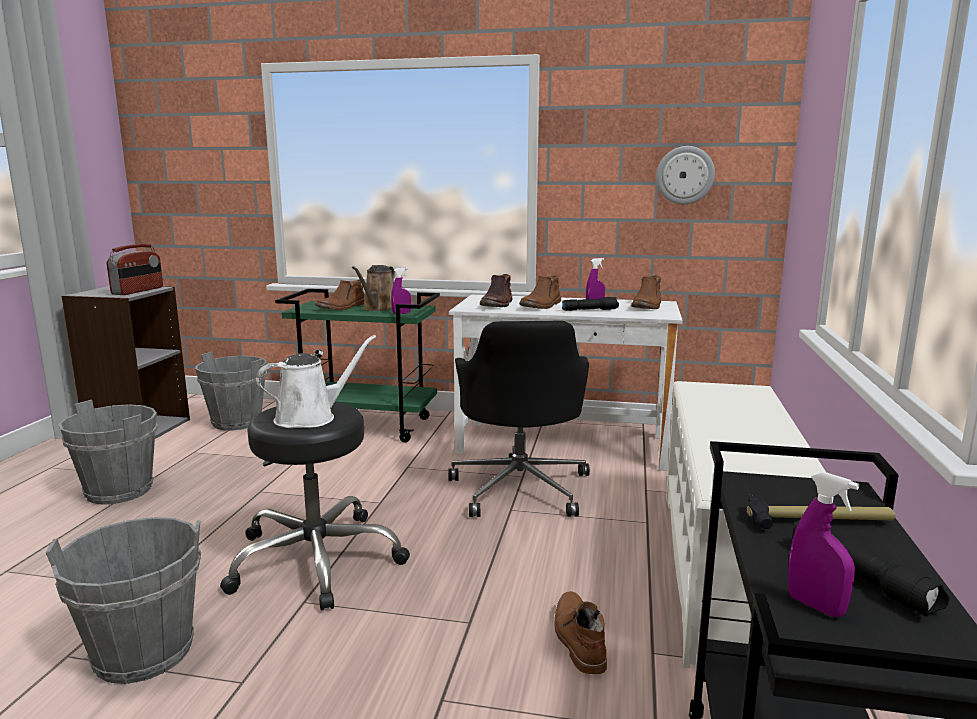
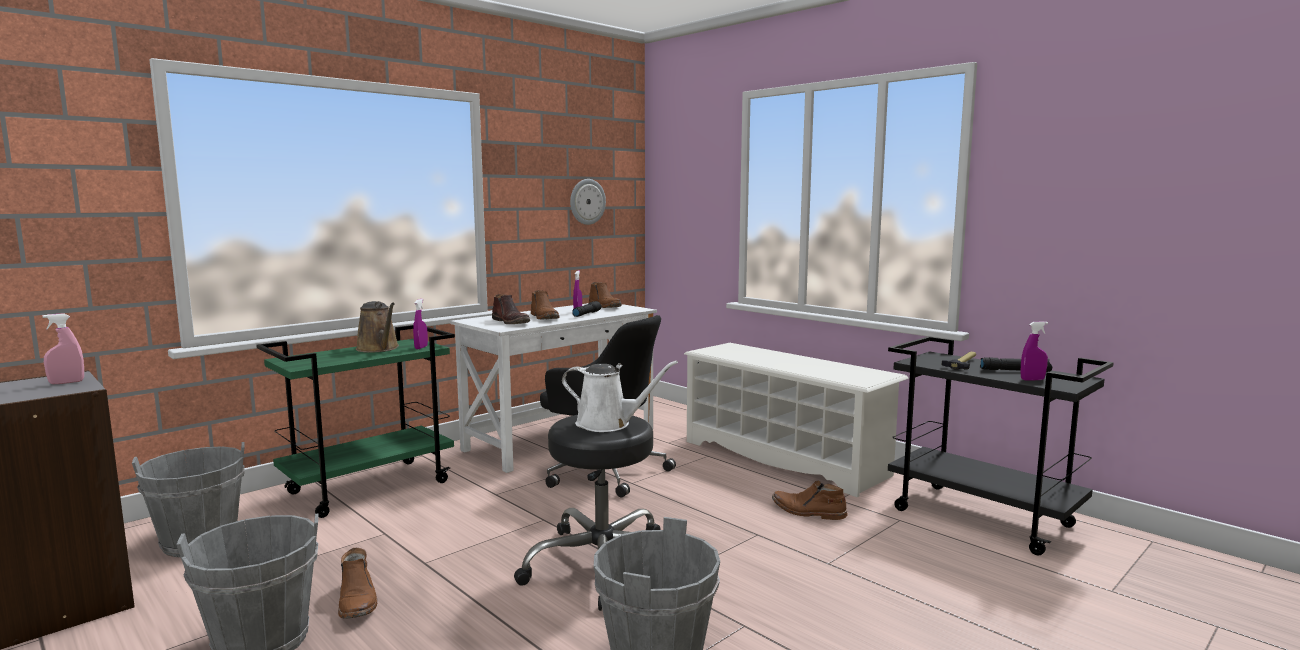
camera: 55 degrees left, 5 degrees down
radio [107,244,163,295] -> pink spray bottle [42,313,84,384]
white watering can [256,335,376,428] -> white watering can turned 105 degrees clockwise [562,360,678,432]
brown boot [315,280,365,310] -> brown boot moved to [338,548,377,619]

